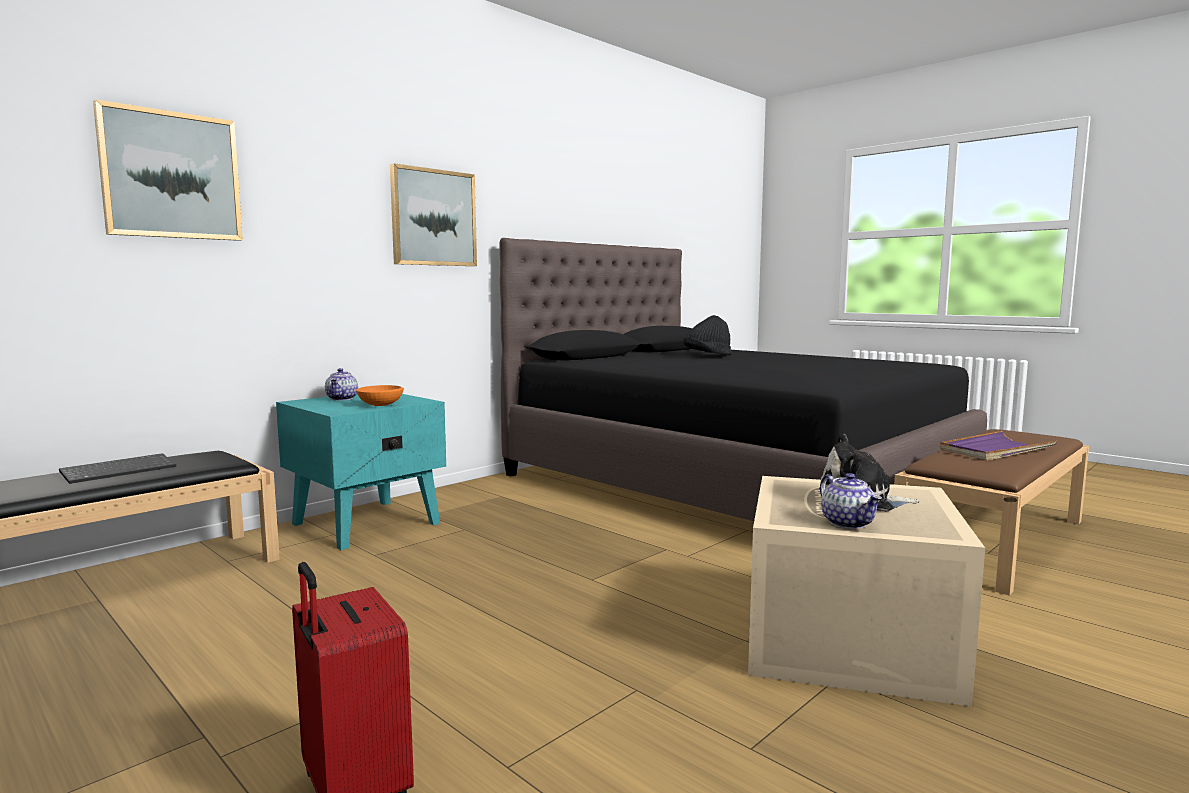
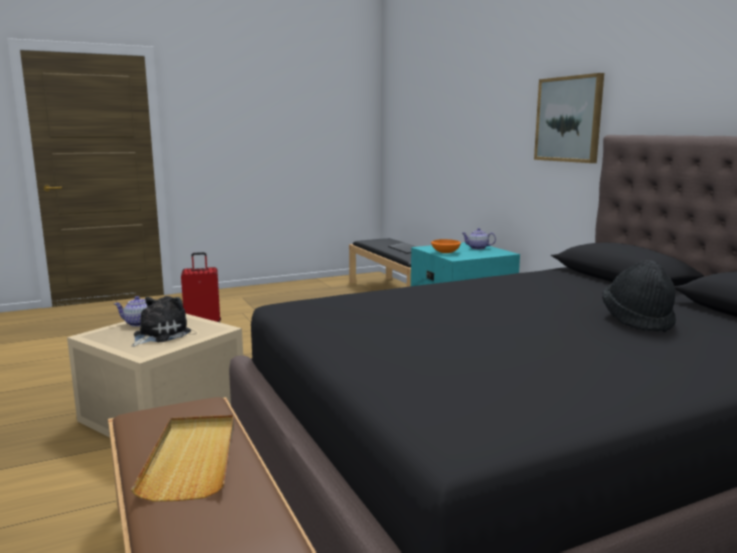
camera: 110 degrees right, 5 degrees up
picture [93,99,243,241] -> none
purple tray [940,431,1057,461] -> beige tray [131,415,234,502]

